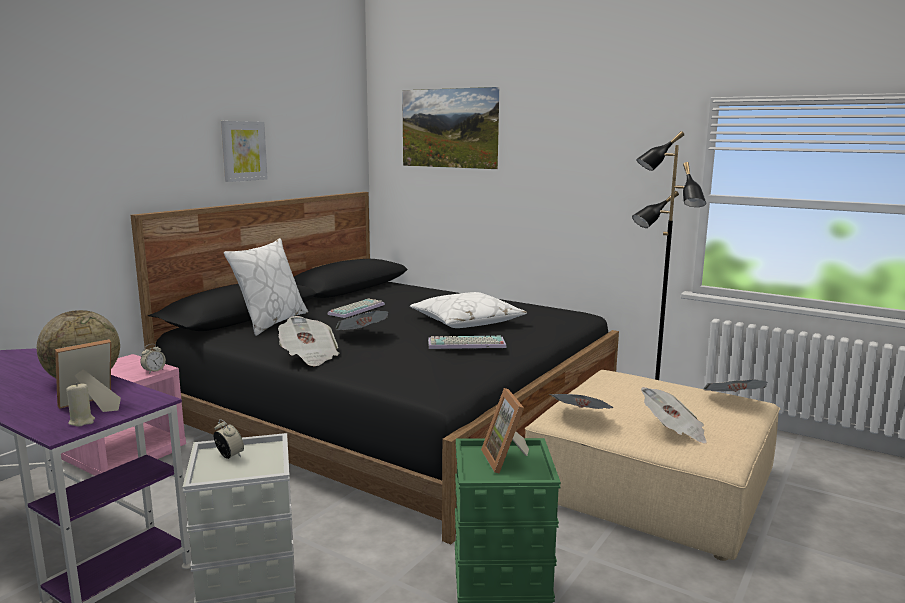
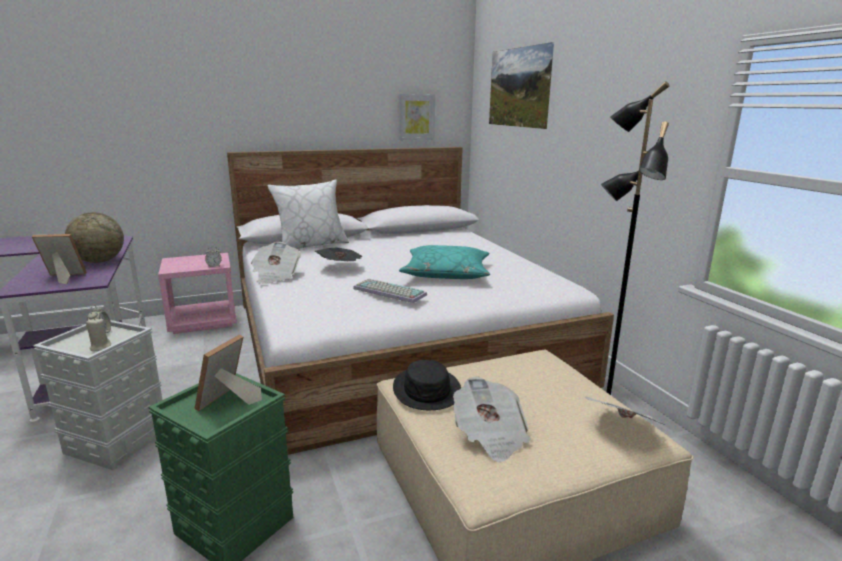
camera: 35 degrees right, 5 degrees up
beige candle [66,382,95,427] -> beige candle moved to [86,318,111,351]
black bed [131,192,619,544] -> white bed [227,147,614,455]
picture [221,121,268,182] -> picture moved to [399,94,435,140]
keyboard [327,299,385,318] -> none
white pillow [410,292,527,328] -> turquoise pillow [399,245,490,279]
newspaper [549,394,614,409] -> black hat [393,360,461,410]

